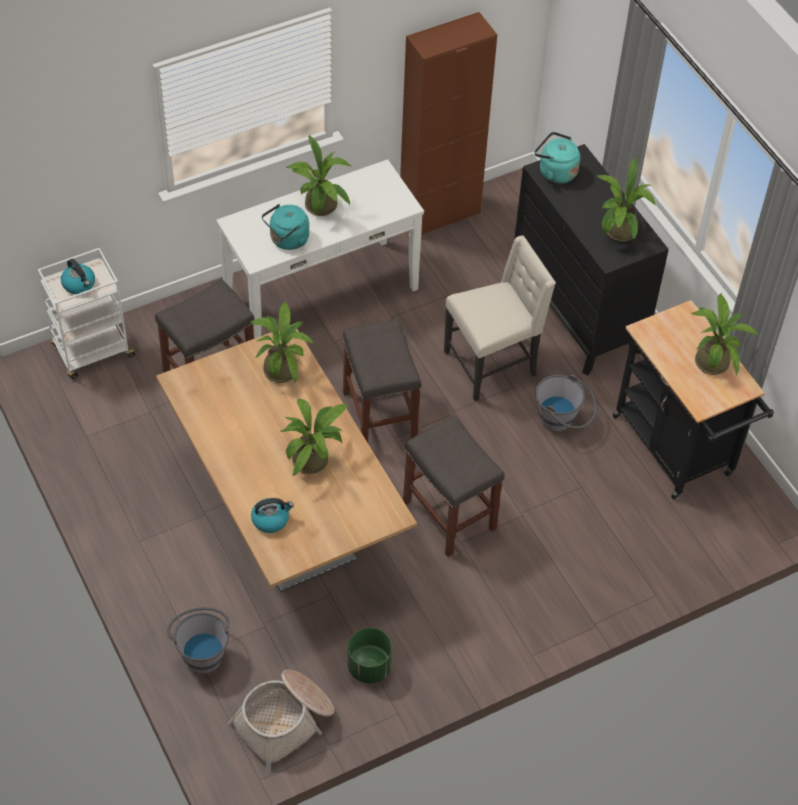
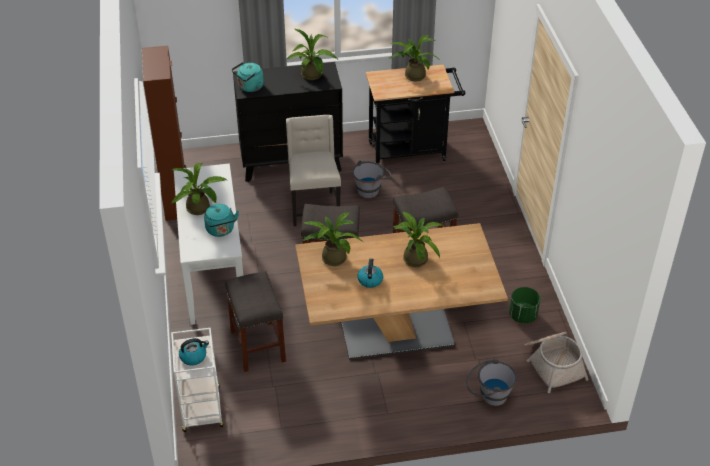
camera: 70 degrees left, 10 degrees down
kettle [251,498,294,533] -> kettle moved to [357,259,383,288]

